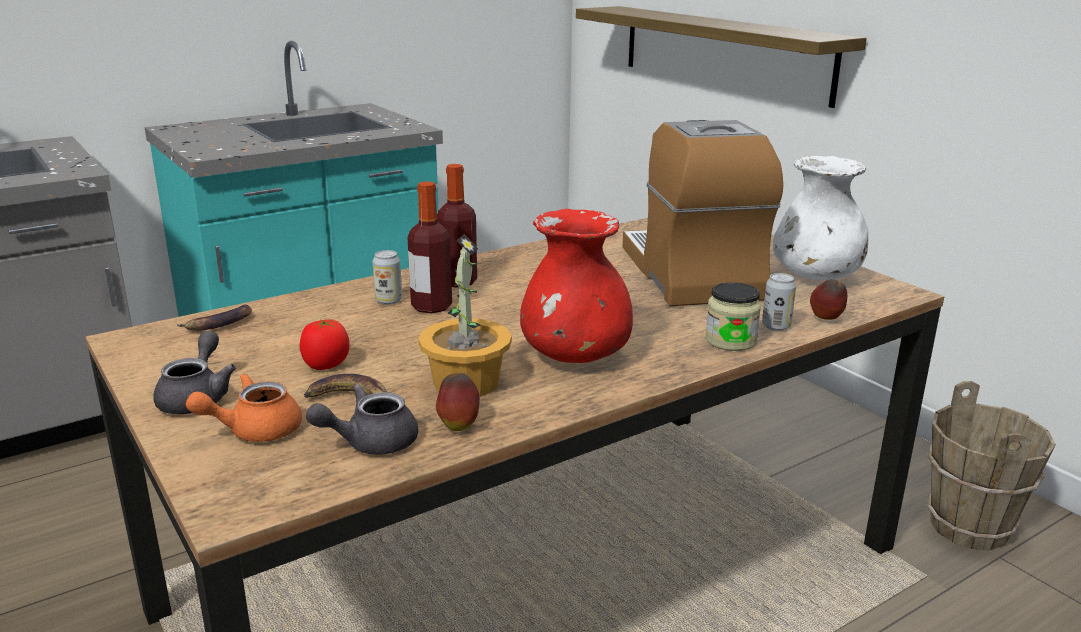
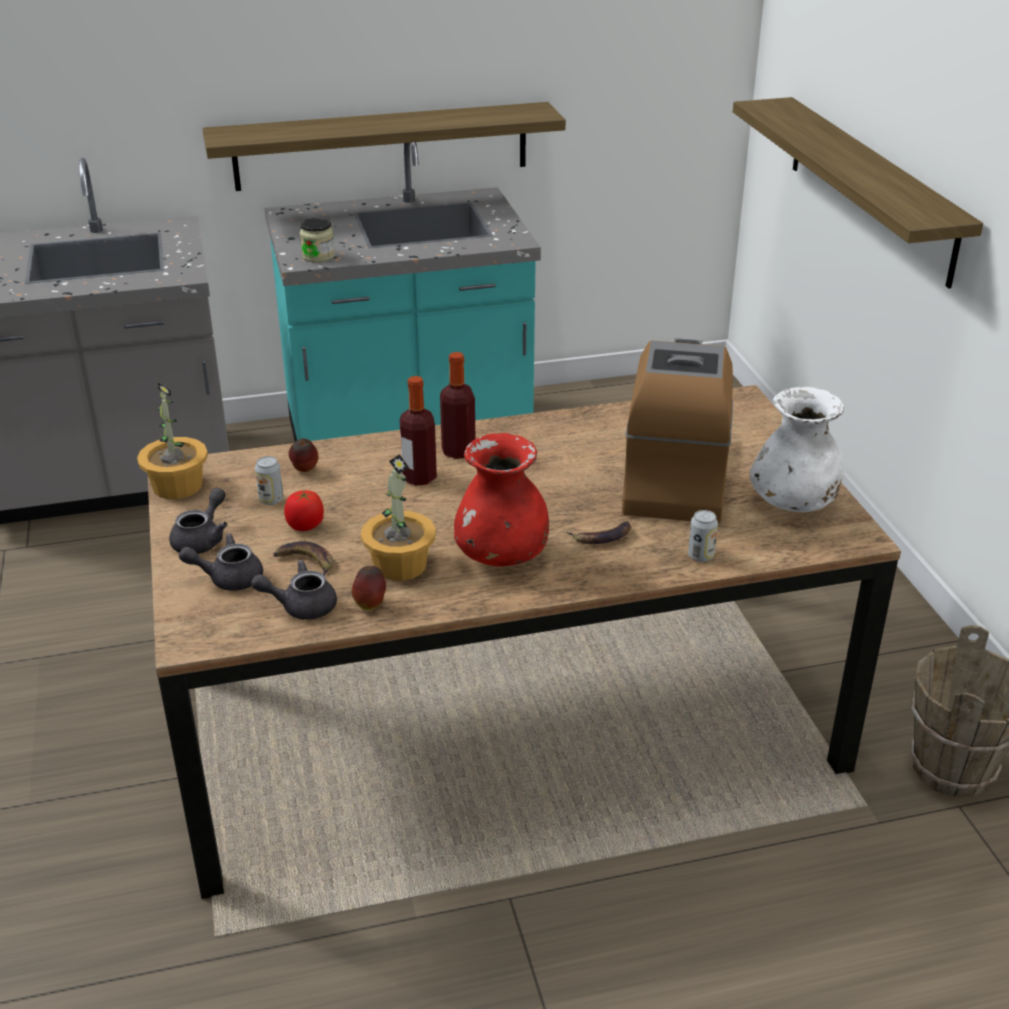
camera: 20 degrees right, 10 degrees up
banana [177,305,252,331] -> banana moved to [567,521,631,544]
orange teapot [186,373,302,442] -> grey teapot [179,533,263,591]
can [372,250,402,305] -> can moved to [255,456,283,505]
jar [705,282,761,351] -> jar moved to [300,218,335,262]
apple [810,279,847,320] -> apple moved to [289,438,319,472]
none -> potted plant [137,382,208,499]
none -> shelf [202,102,566,191]

